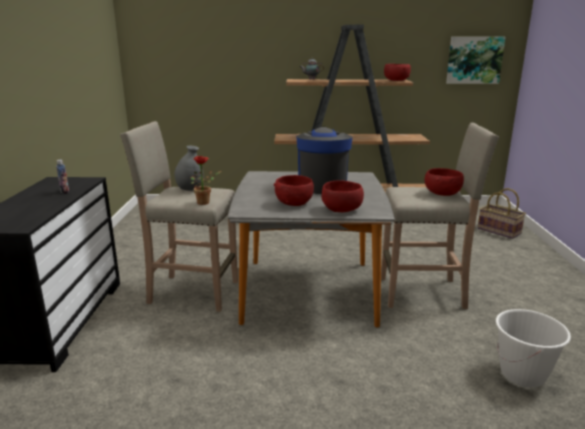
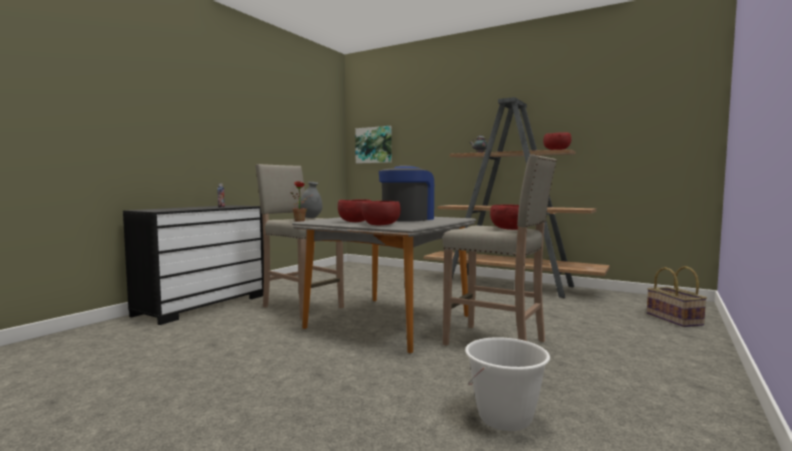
camera: 30 degrees right, 15 degrees down
picture [446,37,506,84] -> picture moved to [355,126,391,164]

